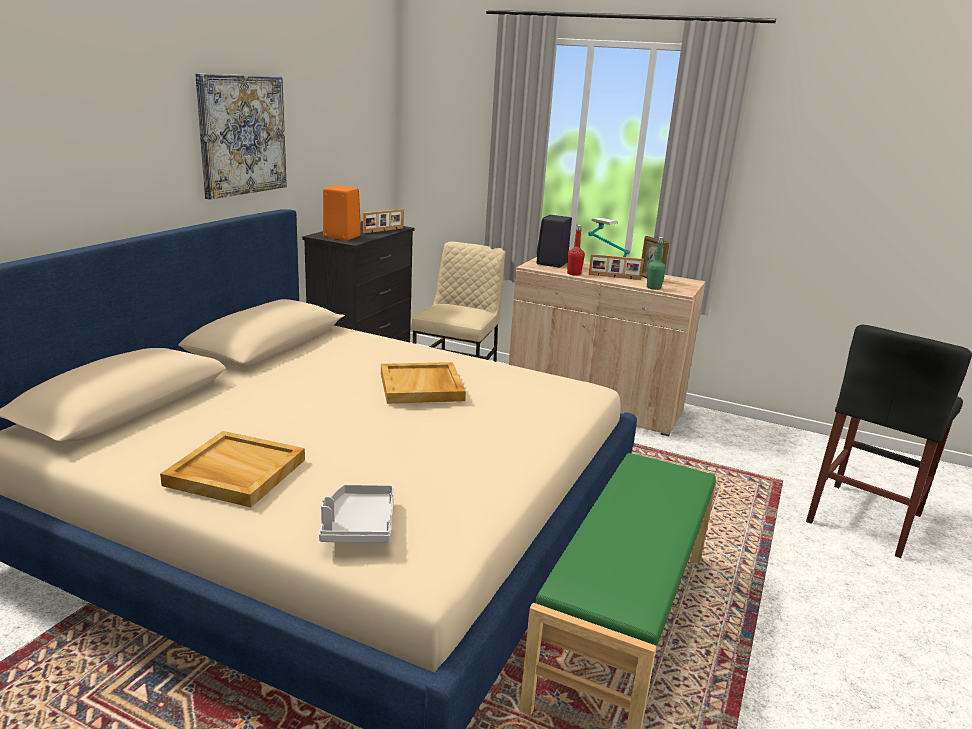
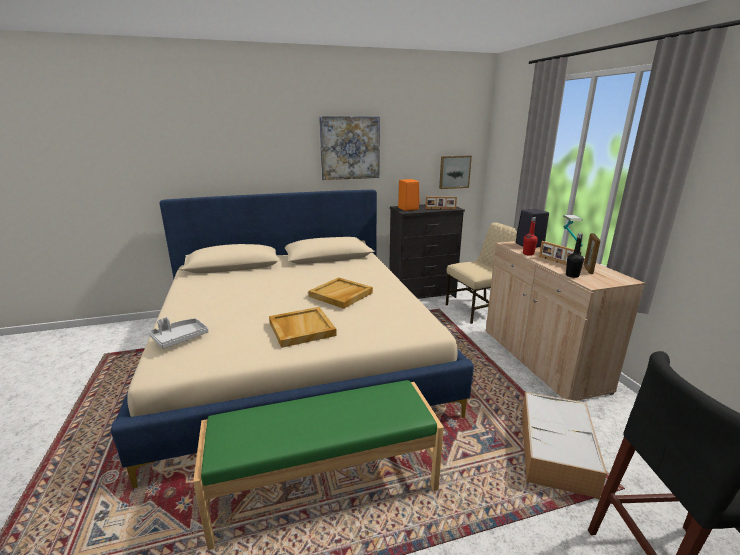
camera: 50 degrees right, 0 degrees up
beige tray [160,431,305,507] -> beige tray moved to [269,307,337,348]
green bottle [647,237,666,290] -> black bottle [566,233,584,278]
none -> picture [439,156,472,189]
none -> storage box [522,392,607,500]

